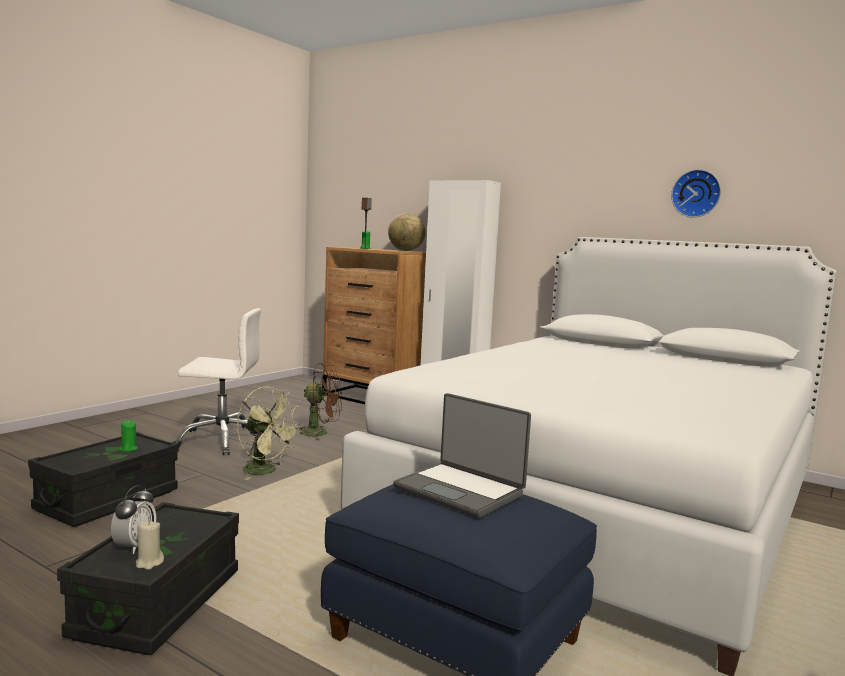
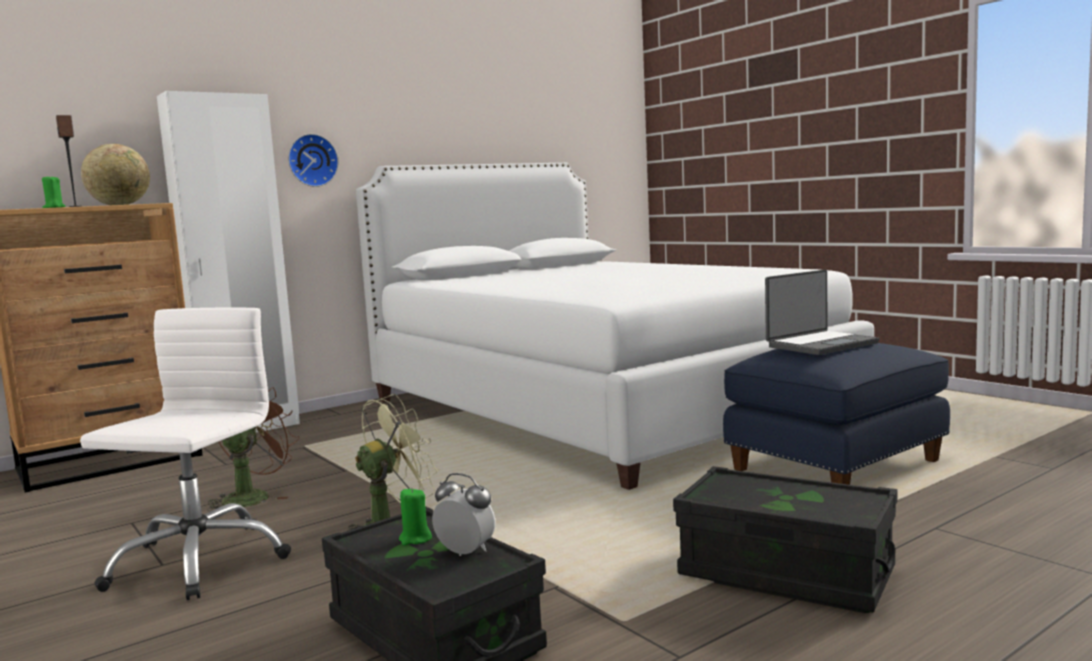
camera: 70 degrees left, 0 degrees up
alarm clock [111,486,156,554] -> alarm clock moved to [432,473,495,556]
beige candle [136,521,164,570] -> none
wall clock [671,169,721,218] -> wall clock moved to [288,134,339,187]

